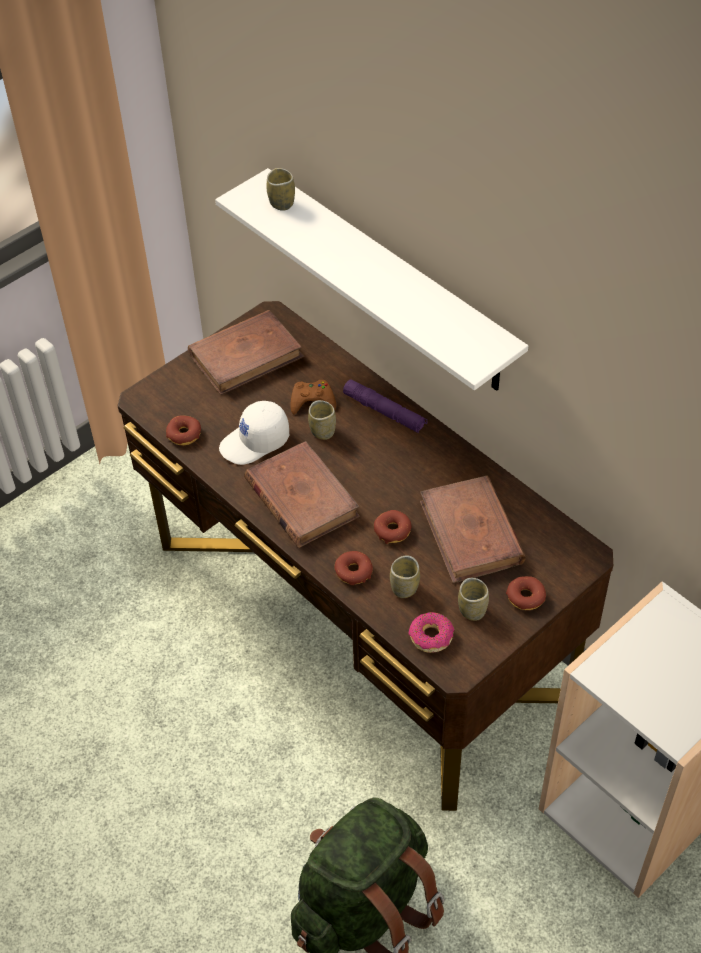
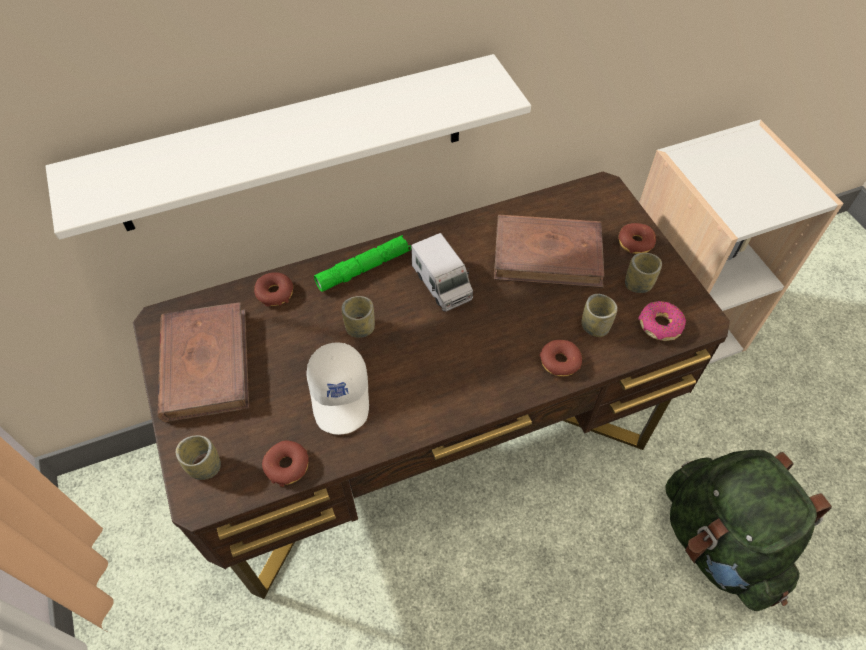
camera: 70 degrees left, 5 degrees up
brown book [244,441,360,548] -> none
cup [267,168,295,211] -> cup moved to [176,435,221,480]
brown game controller [290,380,336,414] -> none
purple flashlight [343,379,428,433] -> green flashlight [314,235,411,292]
donut [374,510,412,544] -> donut moved to [254,272,293,306]
none -> toy truck [412,233,473,312]

